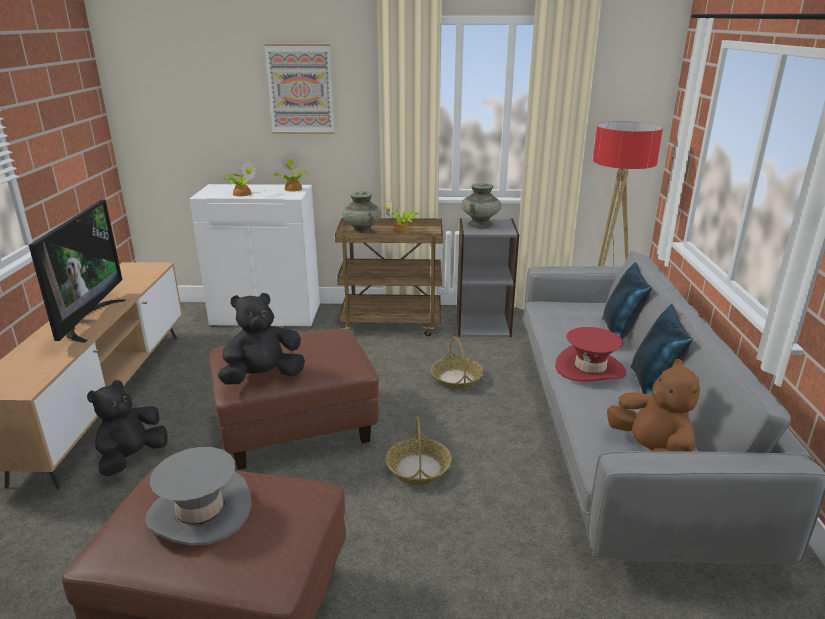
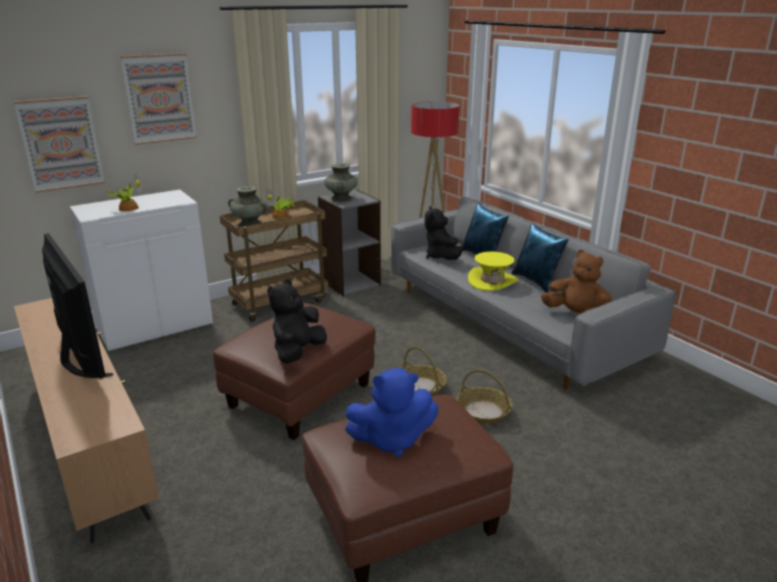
camera: 35 degrees left, 0 degrees up
black plush toy [87,380,168,476] -> black plush toy moved to [424,206,463,260]
grey hat [145,447,252,545] -> blue plush toy [345,368,439,458]
potted plant [273,153,309,192] -> none
basket [430,337,484,390] -> basket moved to [457,370,512,424]
red hat [555,327,626,382] -> yellow hat [468,252,518,291]
none -> picture [14,96,105,193]

